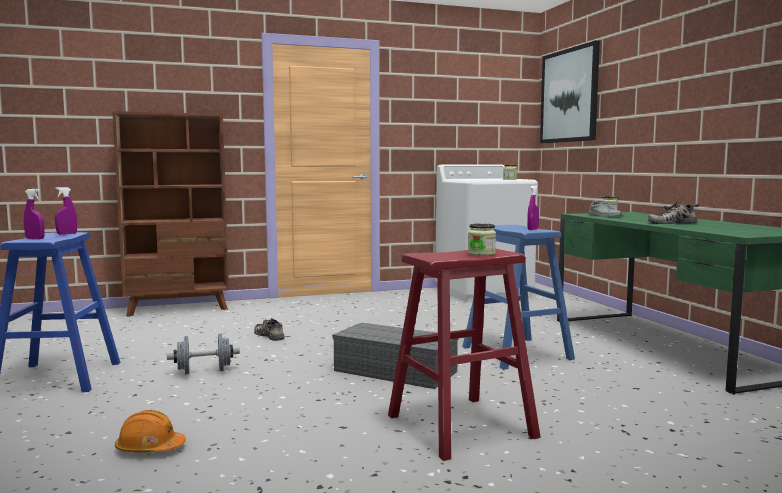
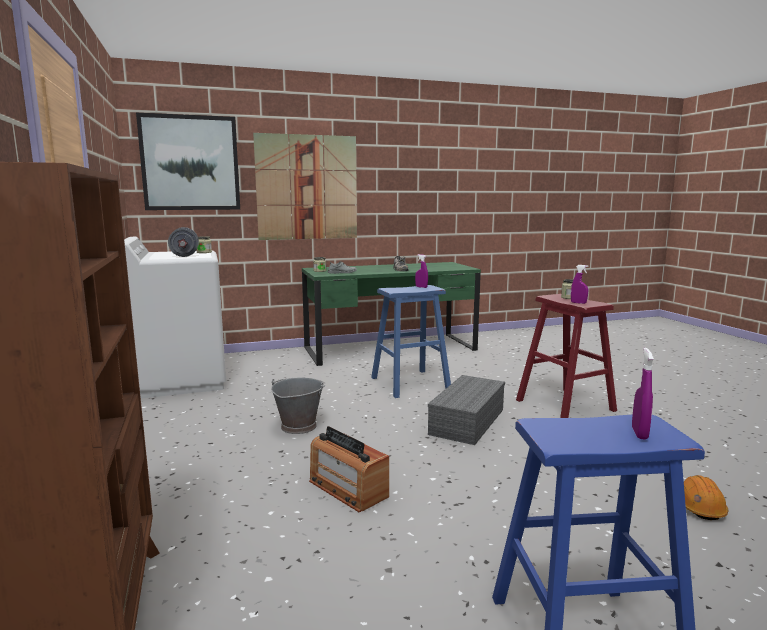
camera: 90 degrees left, 5 degrees up
purple spray bottle [55,187,77,234] -> purple spray bottle moved to [571,265,588,304]
grey dumbbell [167,333,240,375] -> grey dumbbell moved to [168,227,199,257]
shoe [254,318,285,341] -> radio [309,426,389,512]
none -> picture [253,133,357,240]
none -> grey bucket [271,377,325,434]

